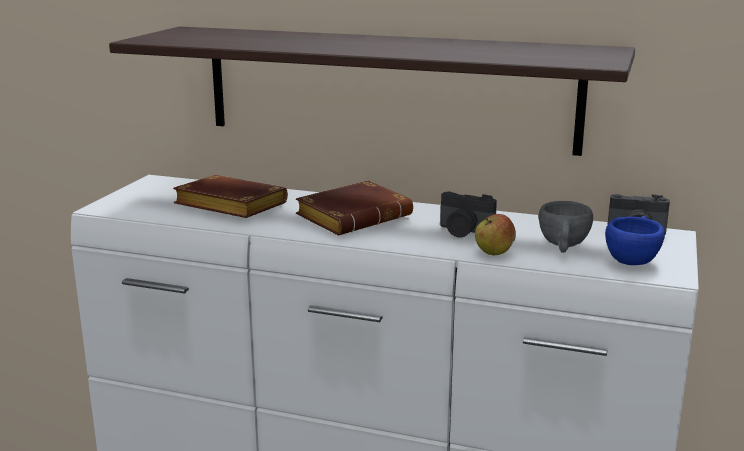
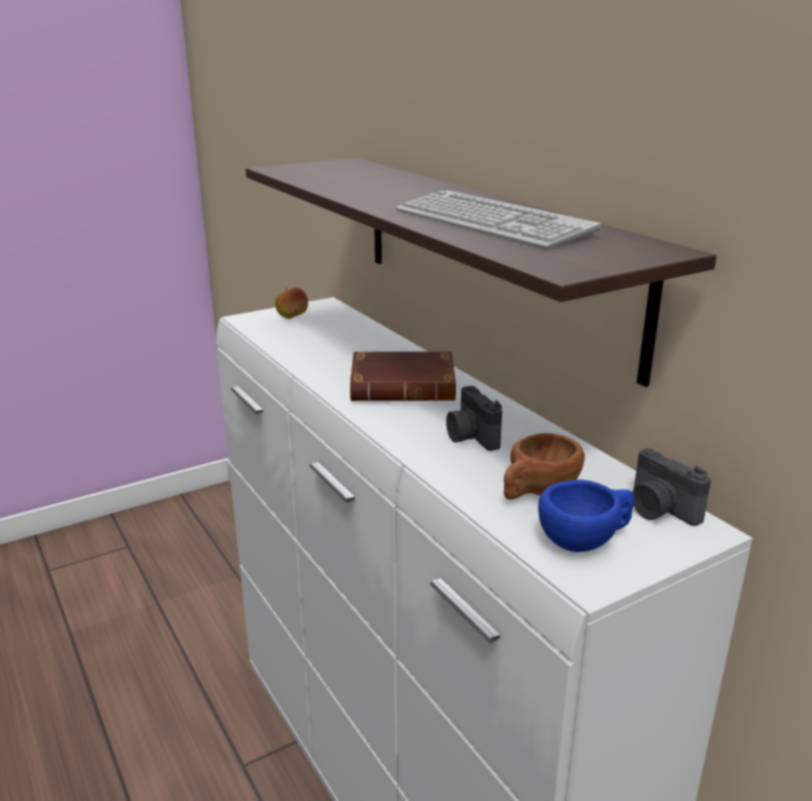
camera: 40 degrees right, 5 degrees up
brown book [173,175,288,218] -> none
apple [475,214,516,255] -> apple moved to [275,287,308,319]
grey cup [539,201,593,253] -> brown cup [504,433,585,500]
none -> keyboard [396,190,601,249]

